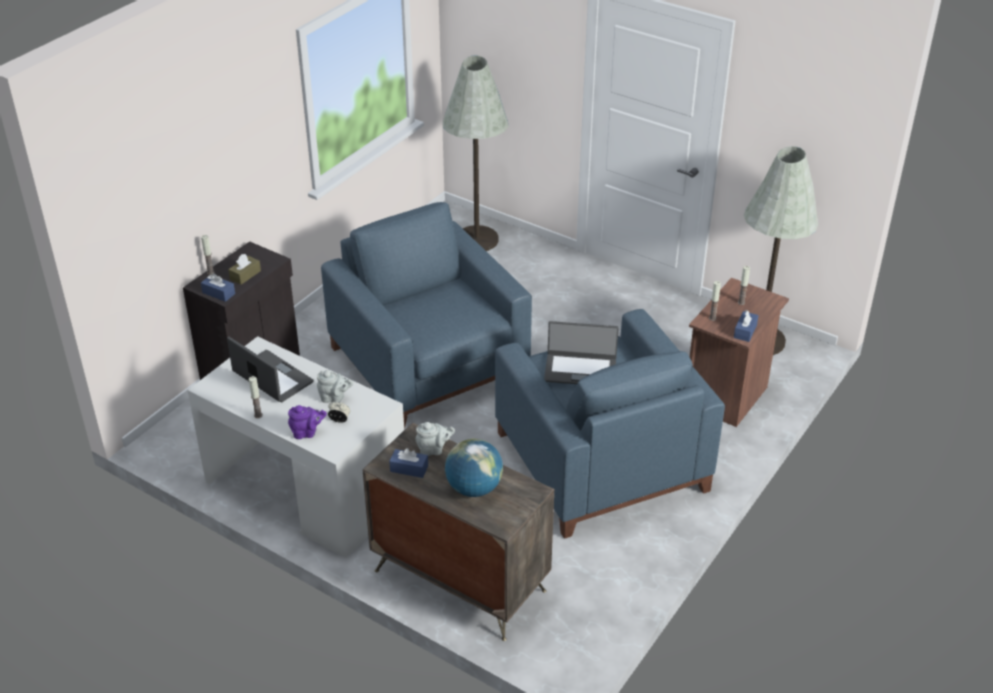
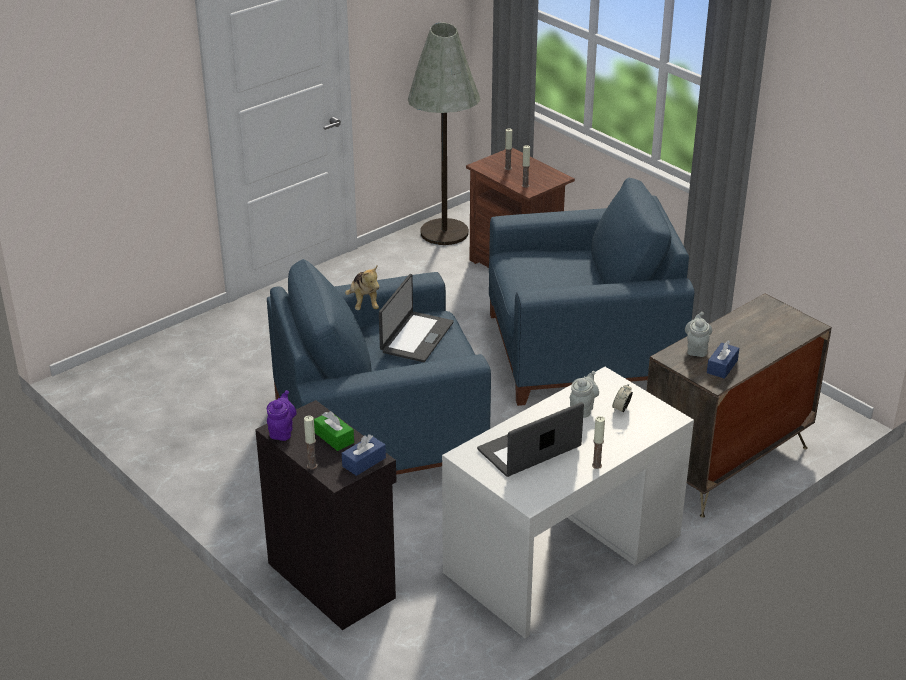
camera: 75 degrees left, 5 degrees down
brown tissue box [228,254,261,285] -> green tissue box [314,411,354,451]
purple teapot [288,405,327,439] -> purple teapot moved to [267,390,296,441]
grey floor lamp [443,55,509,251] -> none
globe [445,439,503,497] -> none
laptop [544,321,619,384] -> laptop moved to [379,274,454,362]
blue tissue box [734,310,759,342] -> none
none -> plush toy [345,266,379,310]

